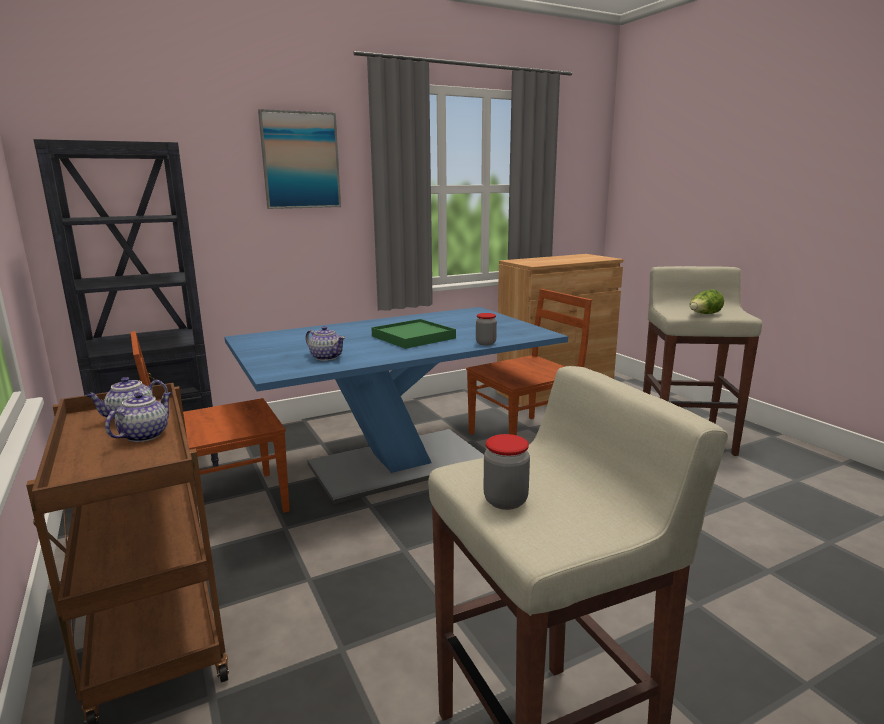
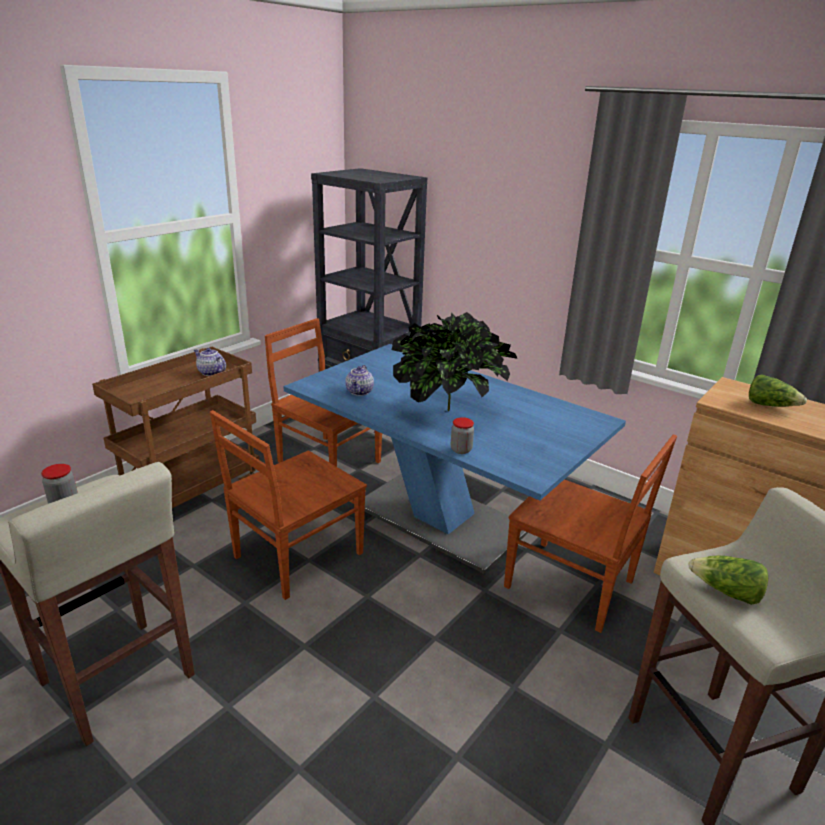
camera: 65 degrees right, 10 degrees up
teapot [105,392,172,442] -> none
picture [258,109,341,209] -> none
green tray [371,319,456,349] -> potted plant [392,312,517,411]
none -> brown chair [210,410,367,600]
none -> lettuce [749,374,807,407]

